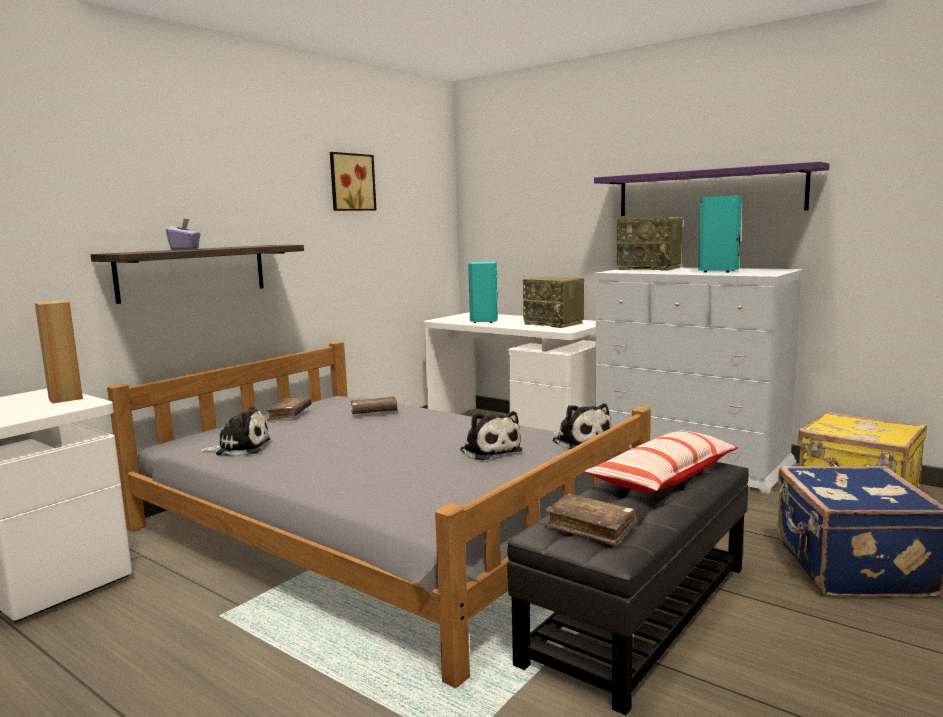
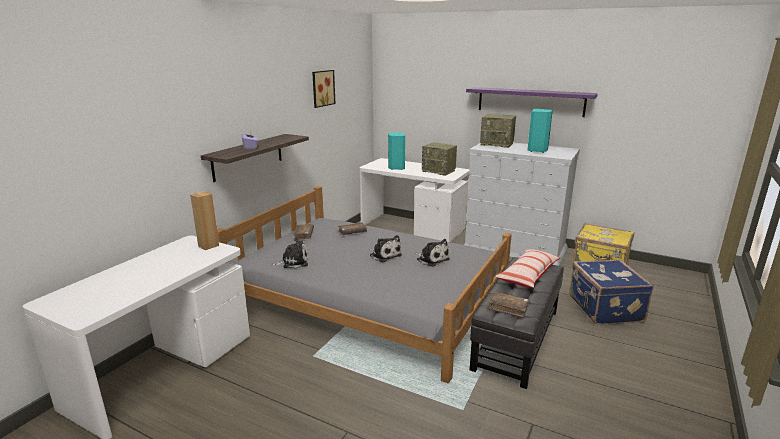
camera: 10 degrees left, 10 degrees up
plush toy [552,403,612,449] -> plush toy moved to [370,235,402,262]

